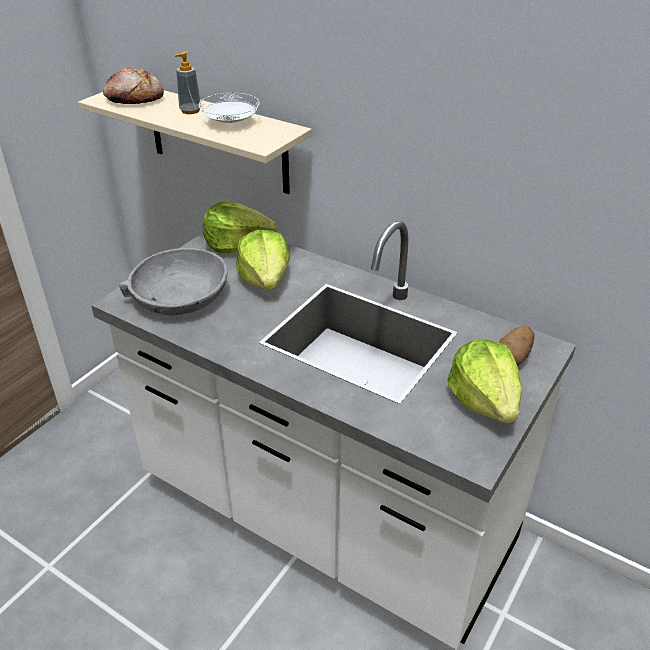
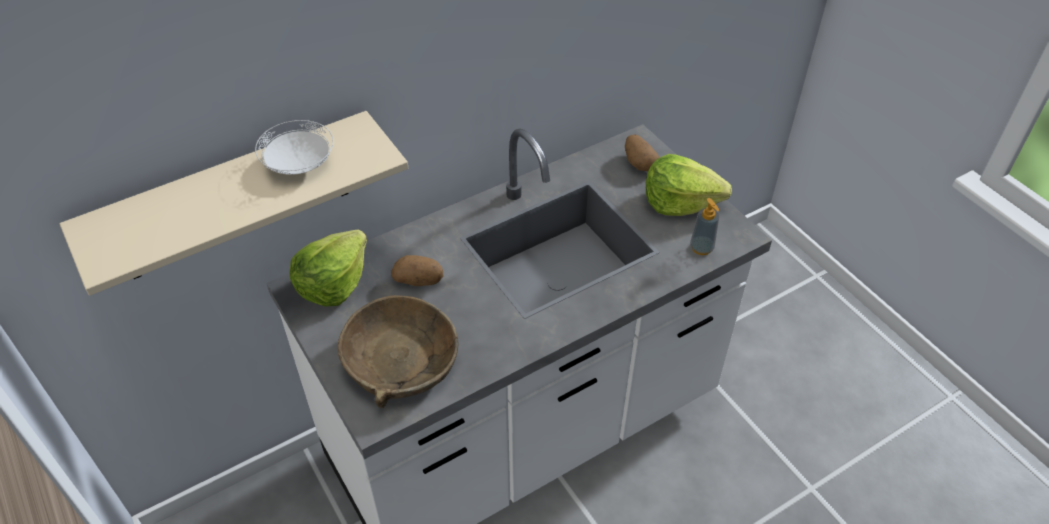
camera: 65 degrees left, 10 degrees up
bread [103,68,164,104] -> none
grey bowl [119,248,228,315] -> brown bowl [338,295,458,408]
soap dispenser [174,51,201,114] -> soap dispenser moved to [690,198,719,255]
lettuce [236,230,290,289] -> potato [391,255,443,286]

